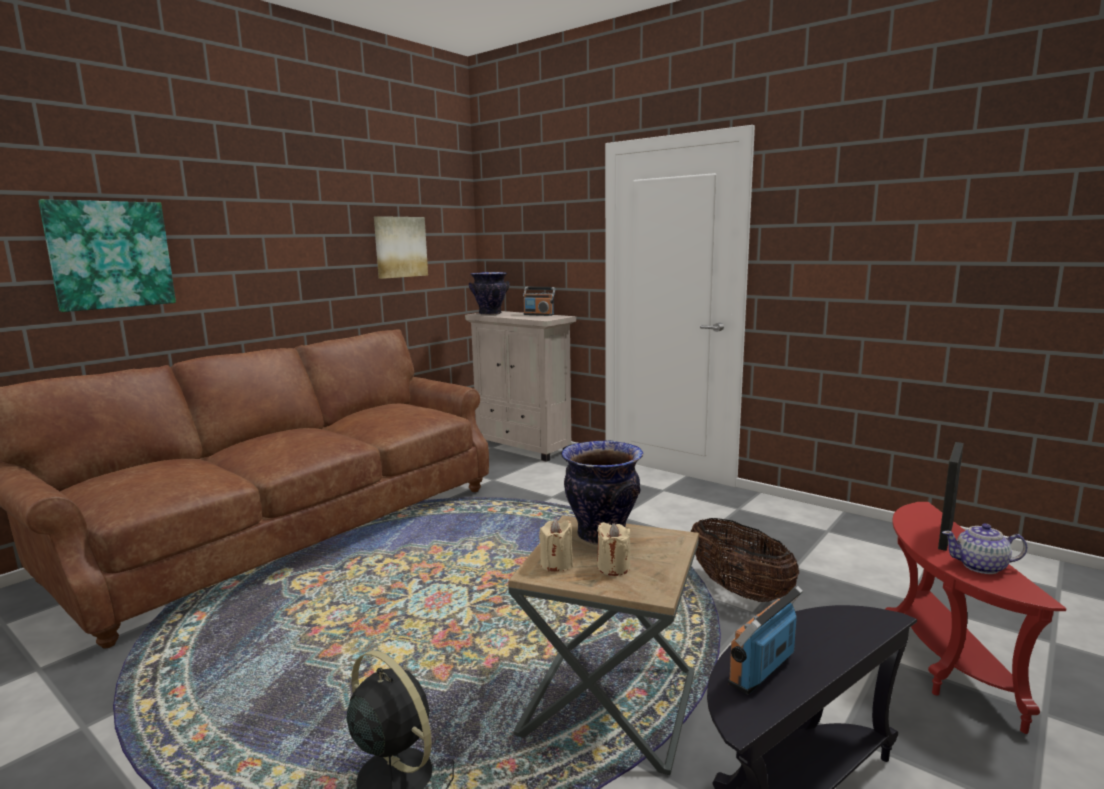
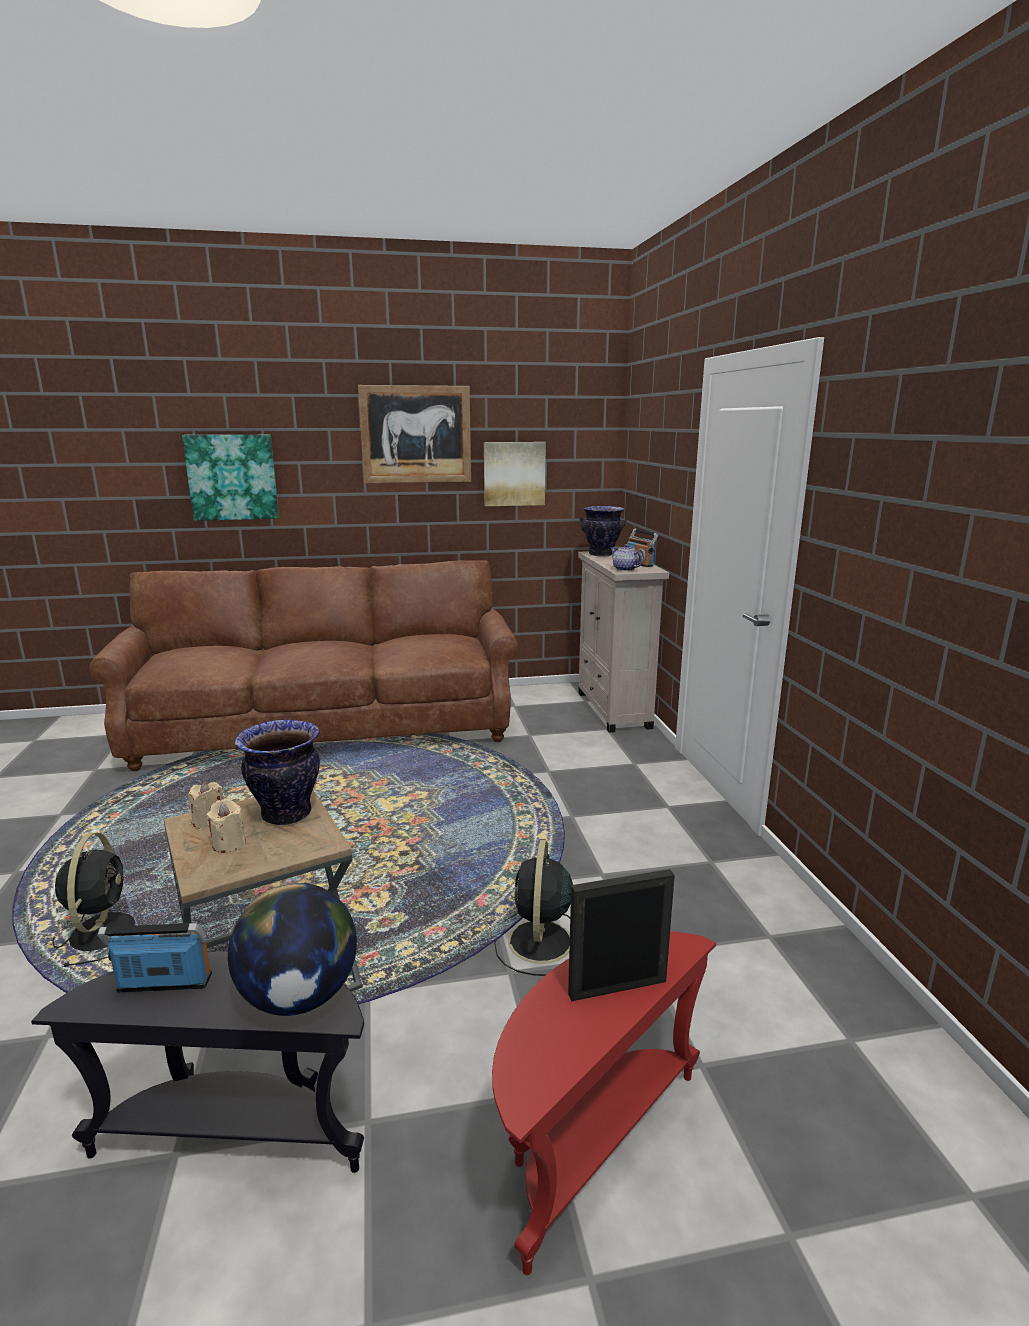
camera: 40 degrees right, 5 degrees up
basket [691,518,799,602] -> black fan [494,840,573,976]
teapot [942,523,1027,574] -> teapot moved to [611,544,643,571]
none -> globe [228,883,357,1016]
none -> picture [358,385,471,483]

